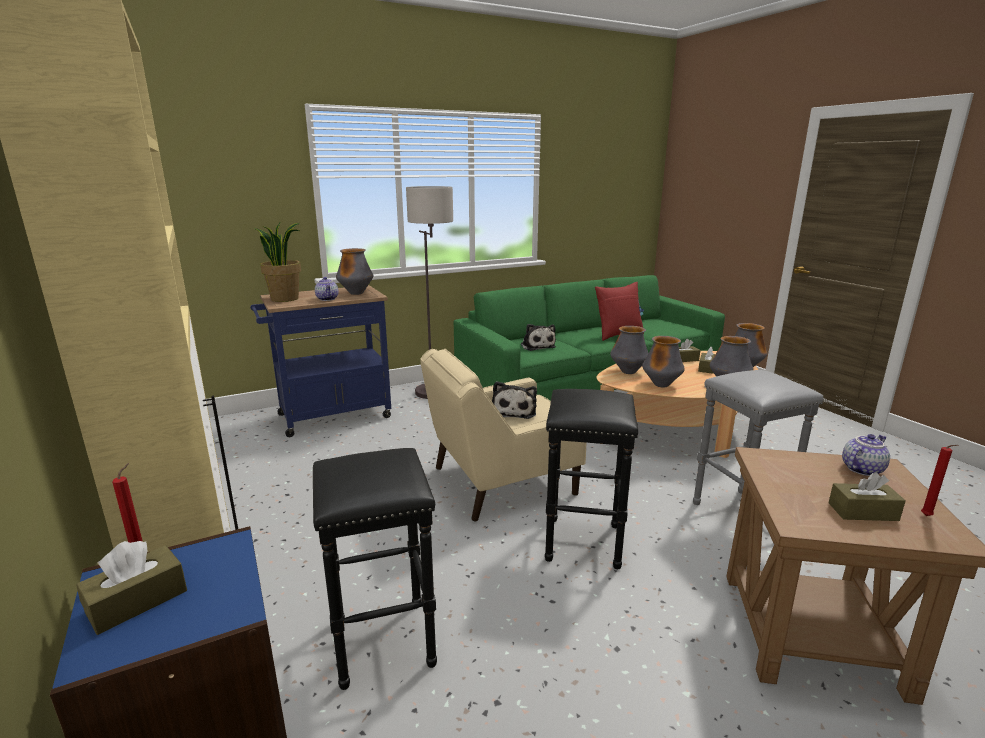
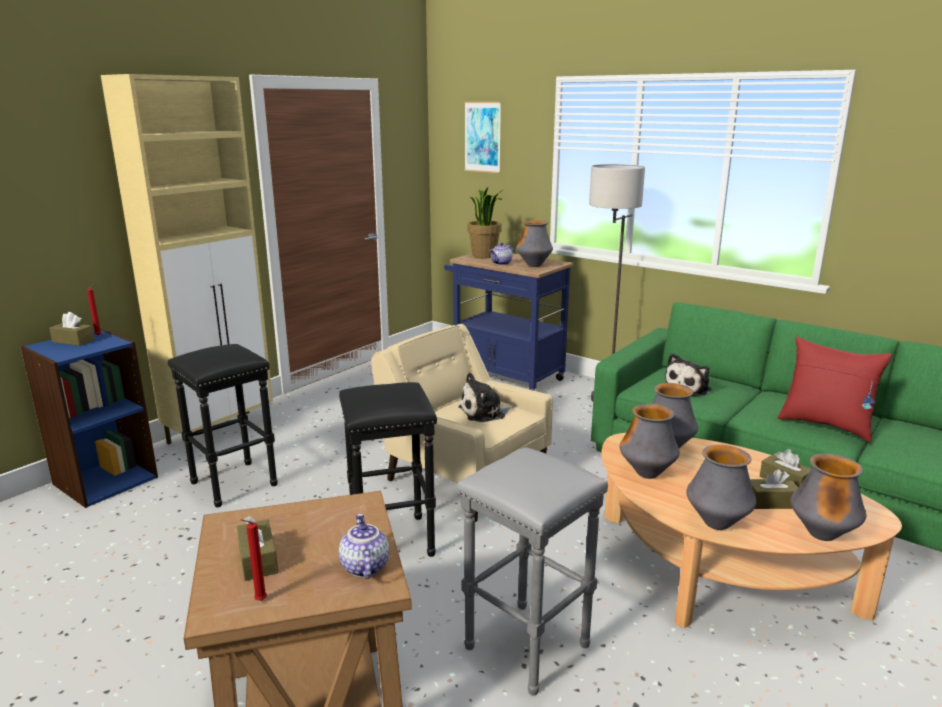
camera: 65 degrees right, 0 degrees up
teapot [842,434,890,476] -> teapot turned 135 degrees counterclockwise [339,513,389,579]
none -> picture [464,102,501,173]

